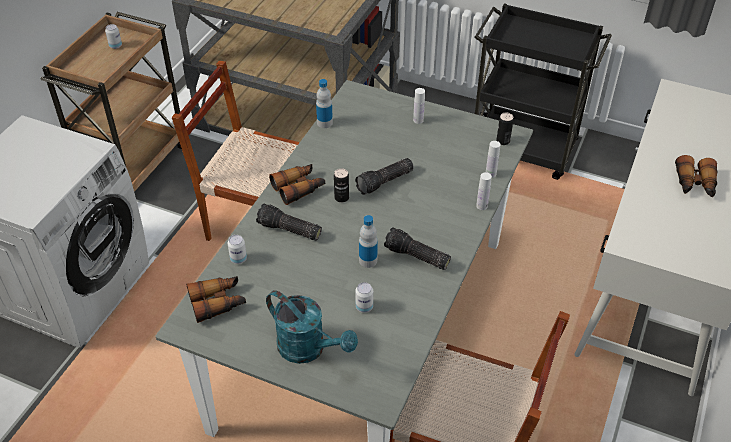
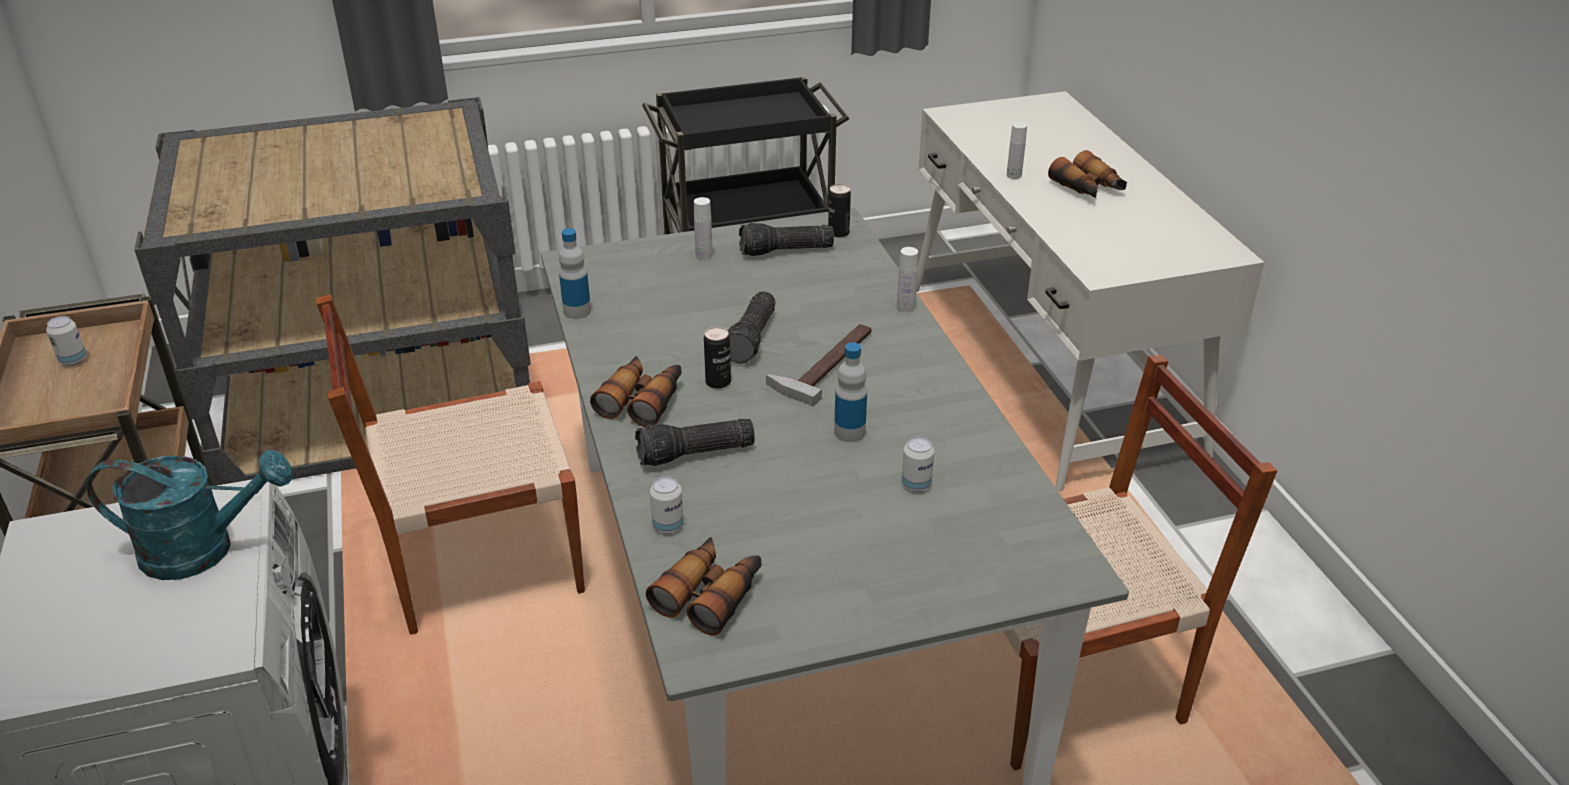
camera: 40 degrees left, 10 degrees down
turquoise watering can [266,290,358,364] -> turquoise watering can moved to [86,450,292,580]
flashlight [384,227,451,270] -> flashlight moved to [739,223,834,256]
white bottle [486,141,501,178] -> white bottle moved to [1007,122,1027,179]
none -> hammer [766,324,871,406]

